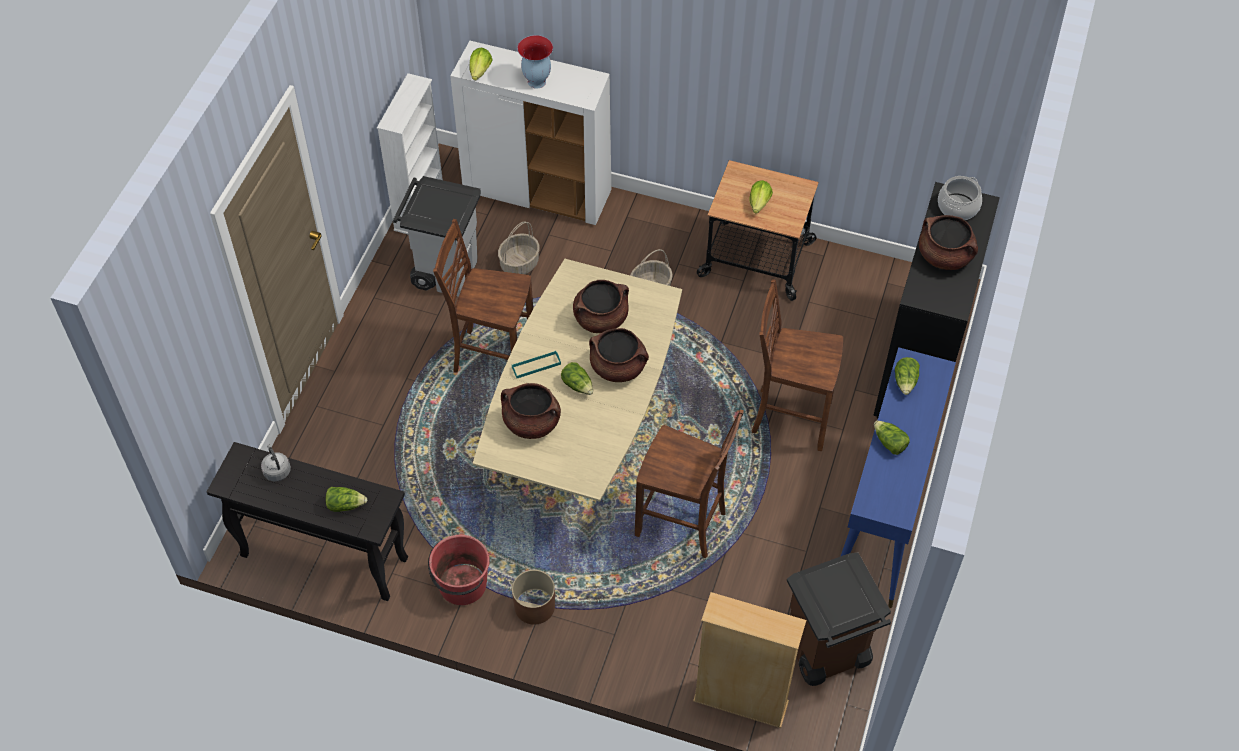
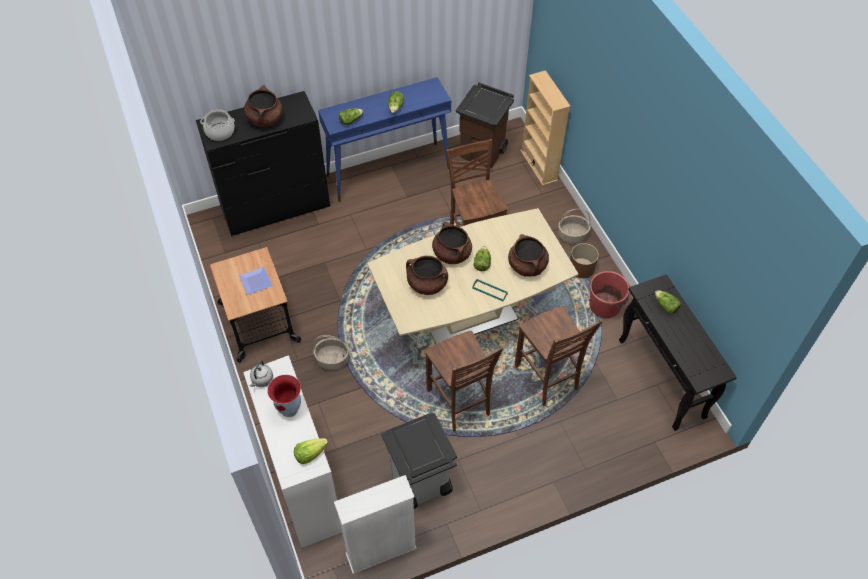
camera: 130 degrees left, 0 degrees up
grey kettle [261,444,291,481] -> grey kettle moved to [250,360,273,387]
basket [498,222,540,274] -> basket moved to [558,209,591,244]
lettuce [749,180,773,214] -> plate [239,267,273,295]
brown chair [752,279,843,451] -> brown chair moved to [515,306,603,406]

